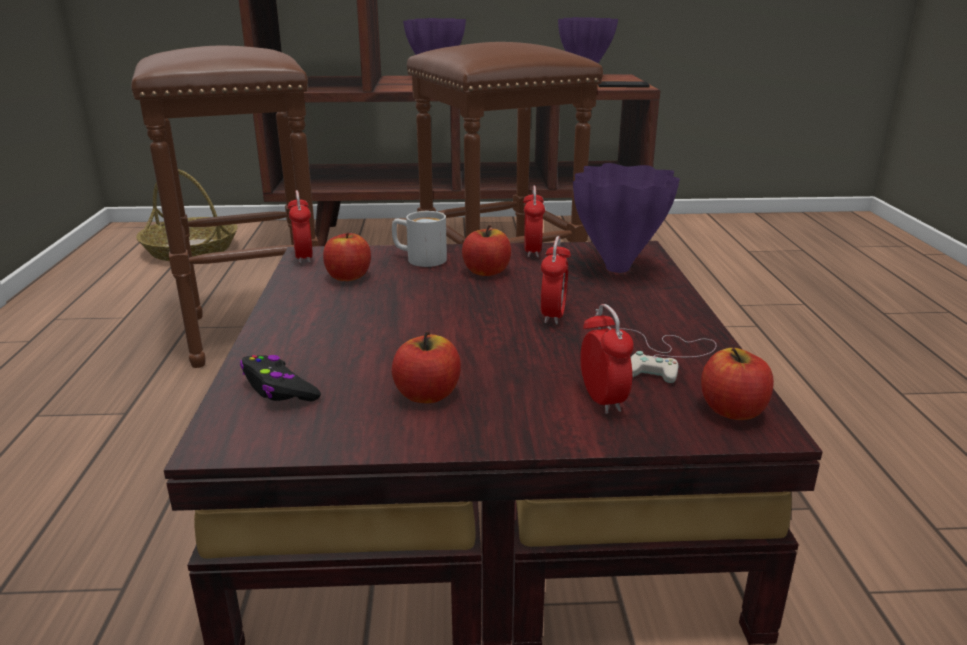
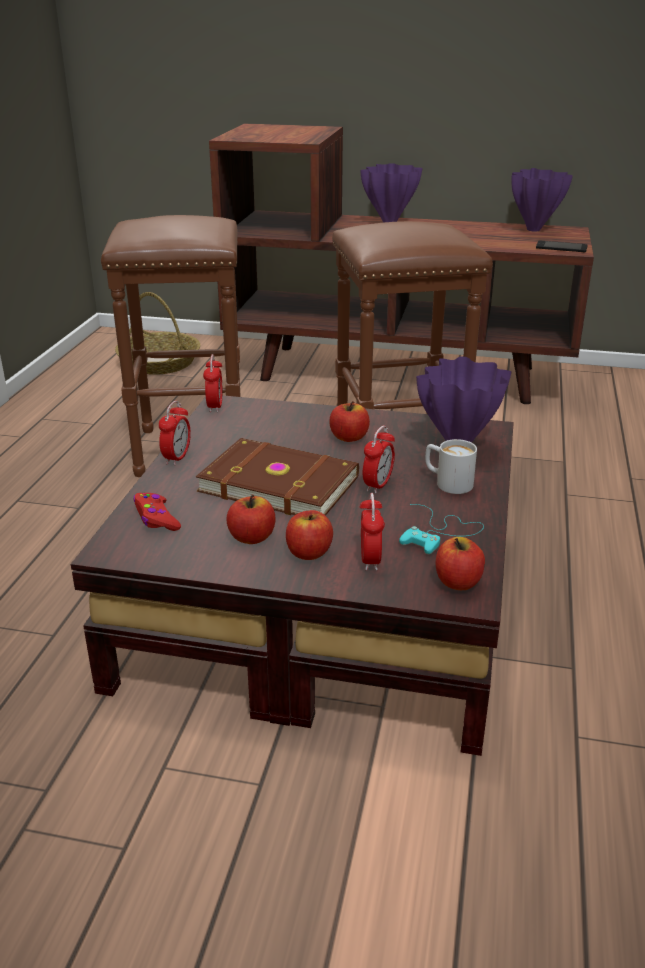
camera: 15 degrees right, 5 degrees up
black game controller [240,355,321,401] -> red game controller [134,493,181,531]
apple [323,232,371,281] -> apple moved to [286,510,333,560]
white mug [392,211,447,267] -> white mug moved to [425,439,477,494]
alarm clock [523,185,545,257] -> alarm clock moved to [159,401,191,466]
white game controller [626,329,717,383] -> turquoise game controller [399,504,484,554]
none -> brown book [196,438,359,516]

